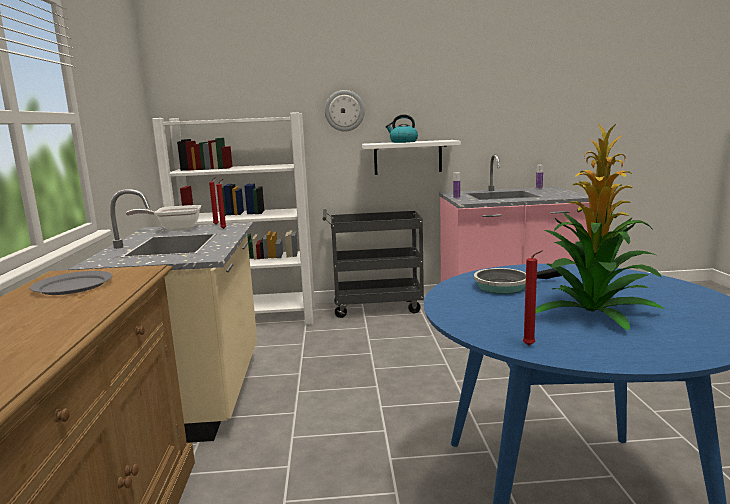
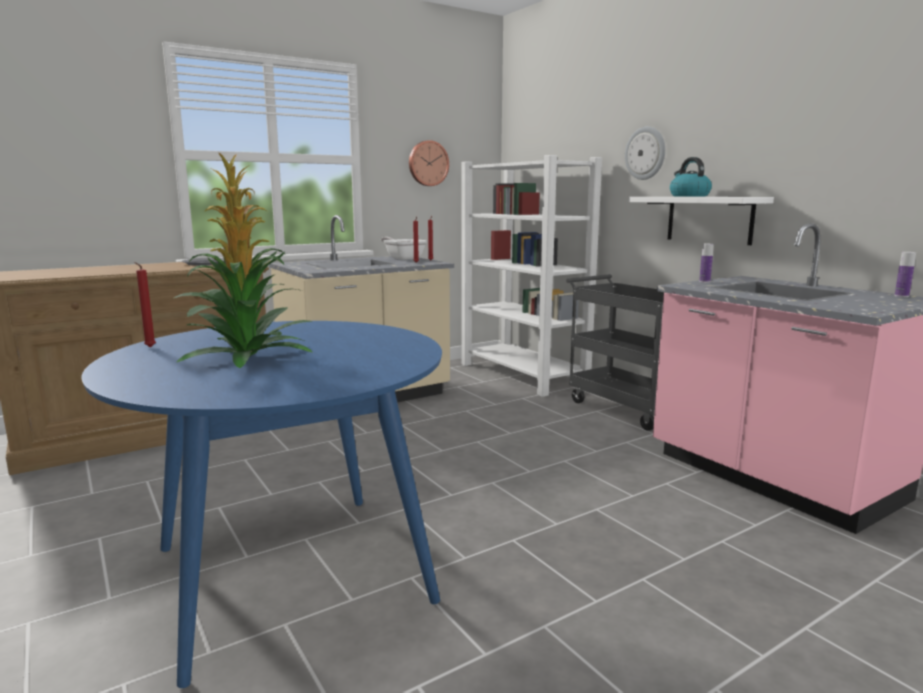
camera: 60 degrees right, 0 degrees up
frying pan [474,268,562,294] -> none
none -> wall clock [409,140,449,186]

